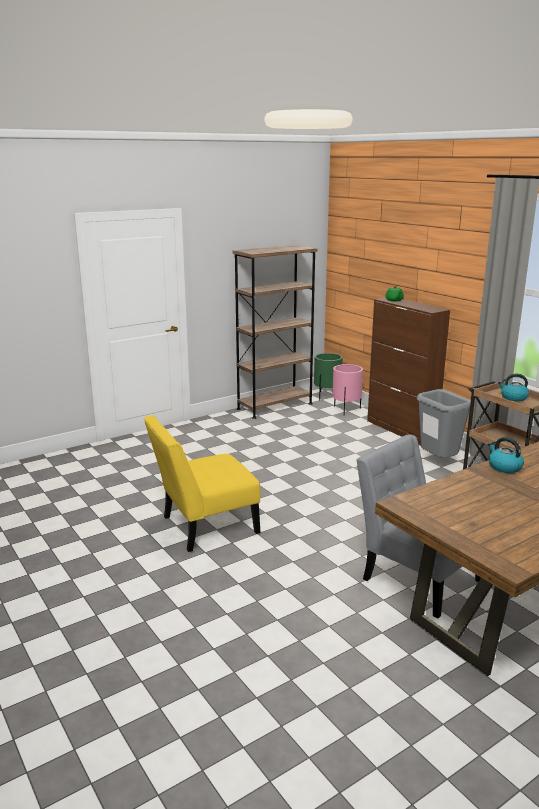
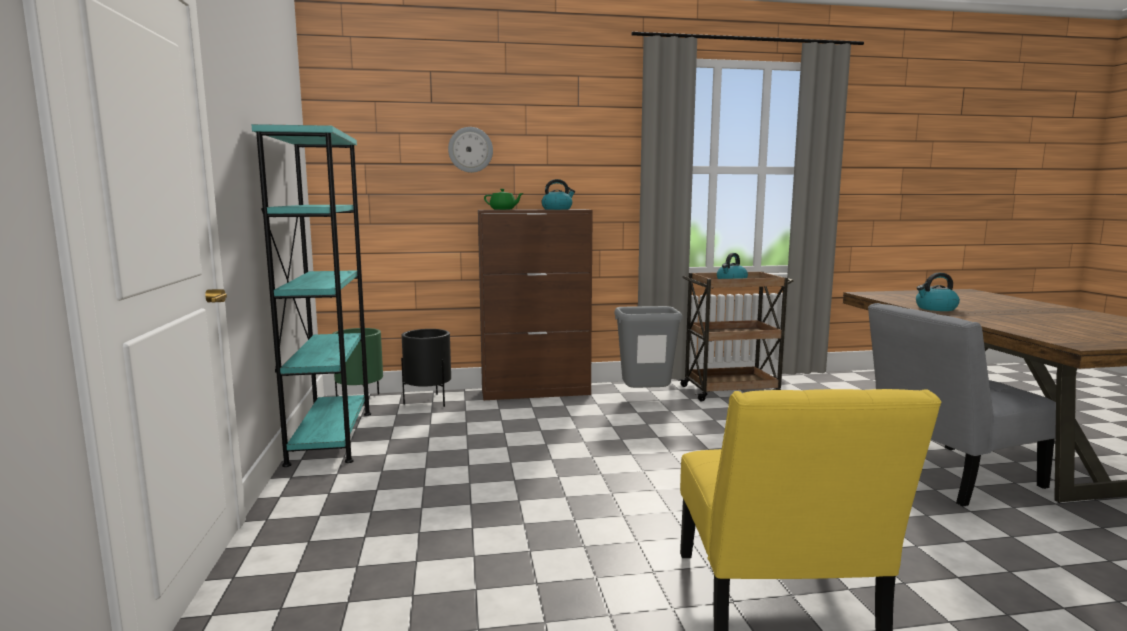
camera: 65 degrees left, 10 degrees down
brown bookcase [233,245,318,419] -> turquoise bookcase [252,124,371,467]
pink planter [332,364,363,415] -> black planter [401,329,451,407]
none -> wall clock [448,127,493,173]
none -> kettle [542,179,575,210]

